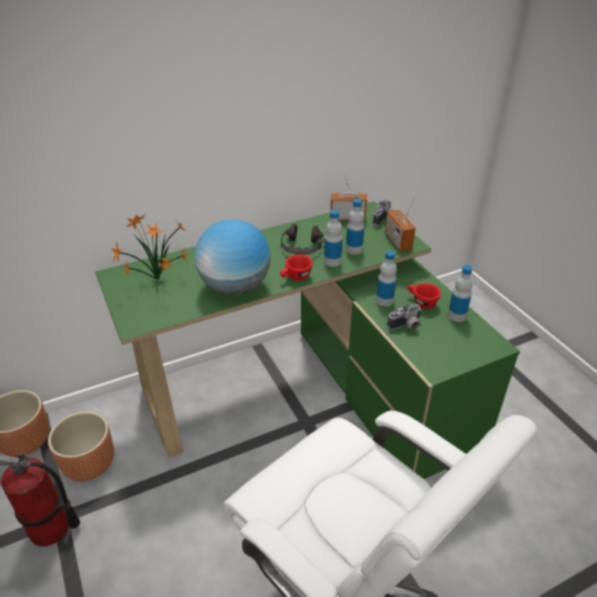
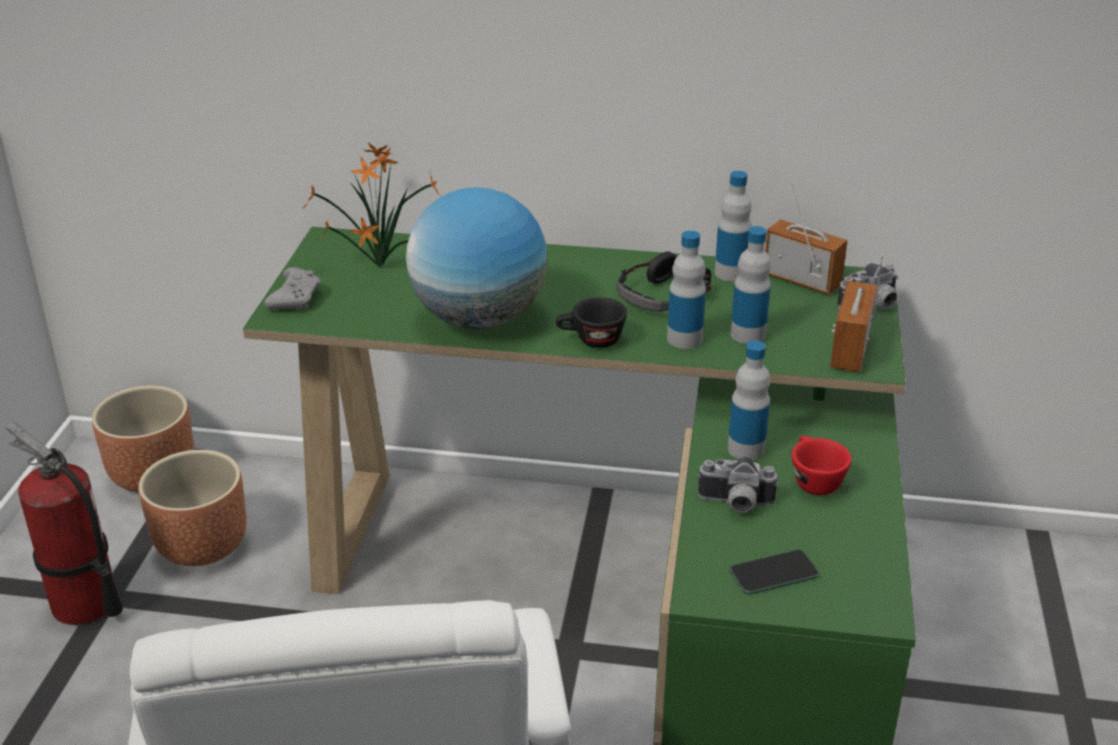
camera: 35 degrees right, 5 degrees down
red cup [280,255,313,281] -> black cup [556,297,627,348]
bottle [448,265,473,322] -> bottle moved to [715,171,752,282]
none -> grey game controller [264,267,321,310]
none -> phone [729,550,819,595]

